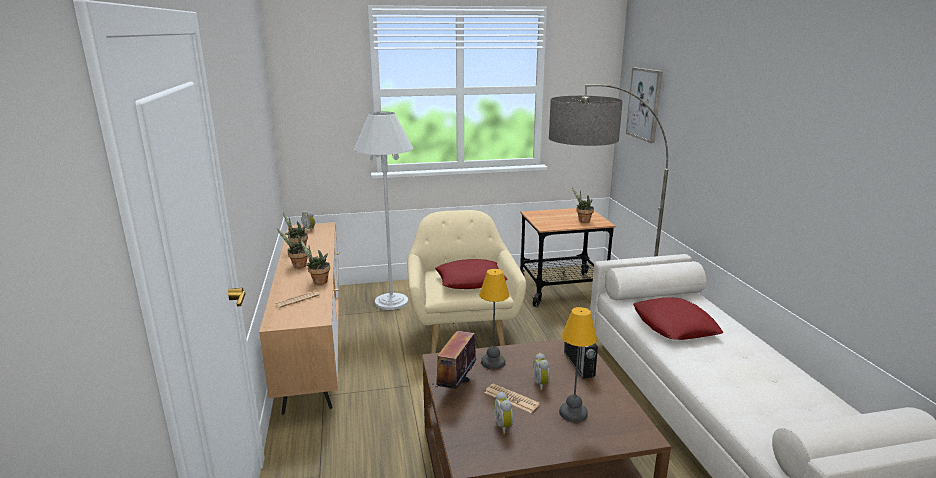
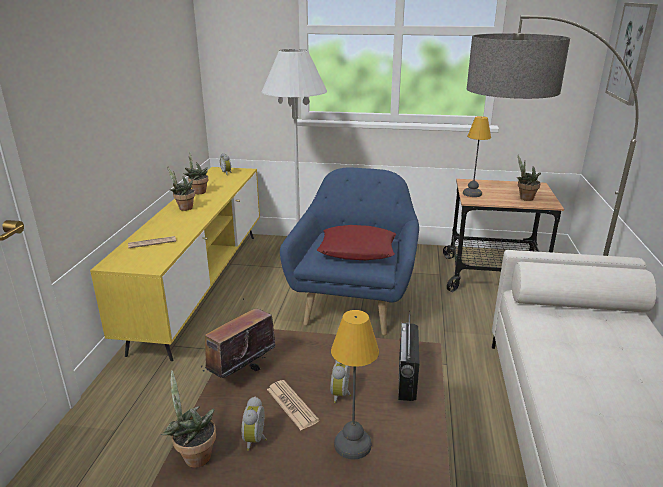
camera: 20 degrees right, 5 degrees up
brown tv stand [259,222,339,415] -> yellow tv stand [90,167,260,361]
potted plant [300,240,330,285] -> potted plant moved to [161,370,216,468]
beige armchair [407,210,526,353] -> blue armchair [280,167,419,336]
table lamp [479,269,510,369] -> table lamp moved to [463,116,491,197]
red pillow [633,297,723,340] -> none

